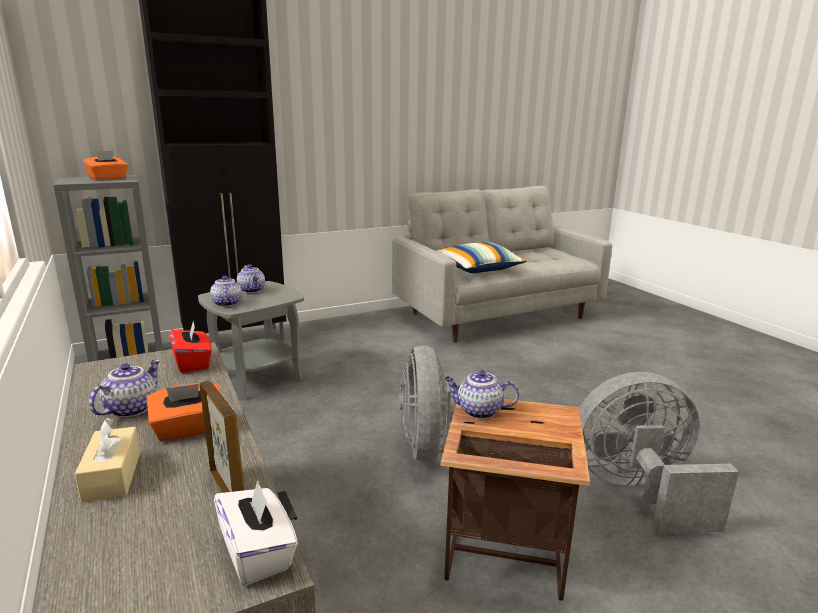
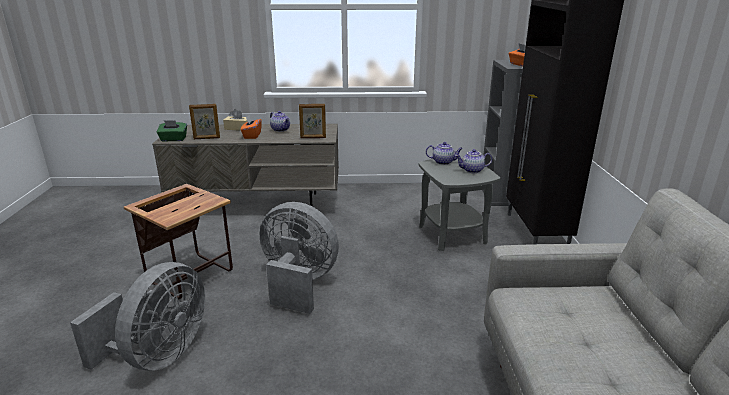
camera: 115 degrees right, 5 degrees up
red tissue box [169,320,212,373] -> picture frame [299,104,326,138]
white tissue box [214,480,298,586] -> green tissue box [157,120,187,142]
pillow [437,242,527,273] -> none
teapot [444,370,519,419] -> none

